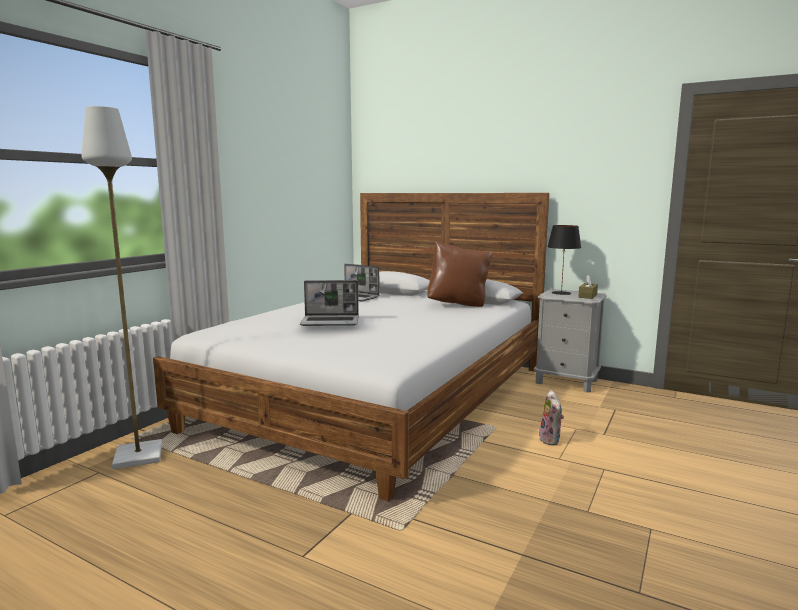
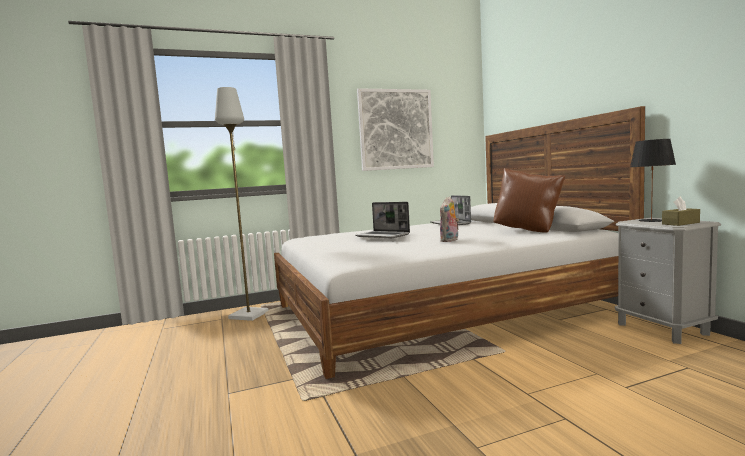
camera: 40 degrees right, 5 degrees down
plush toy [539,390,564,446] -> plush toy moved to [440,197,459,242]
none -> picture [357,88,434,171]

